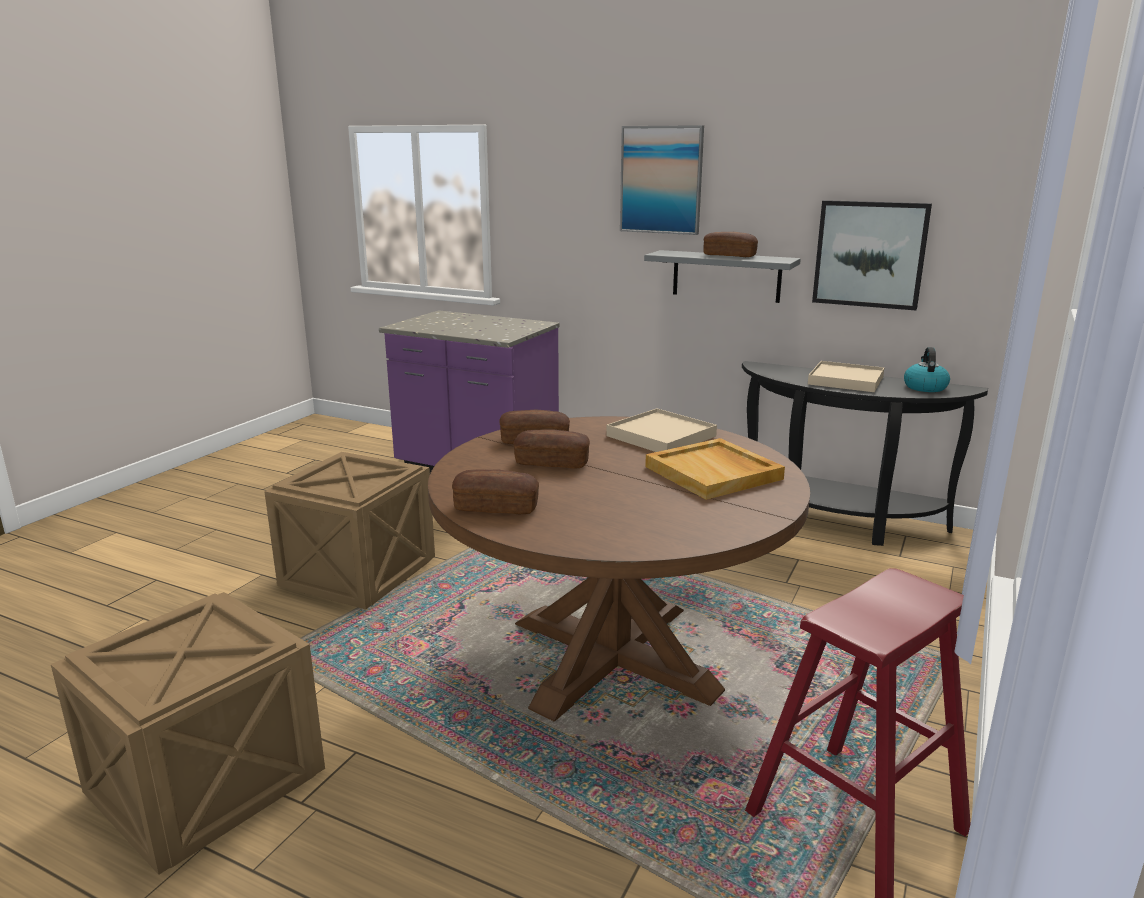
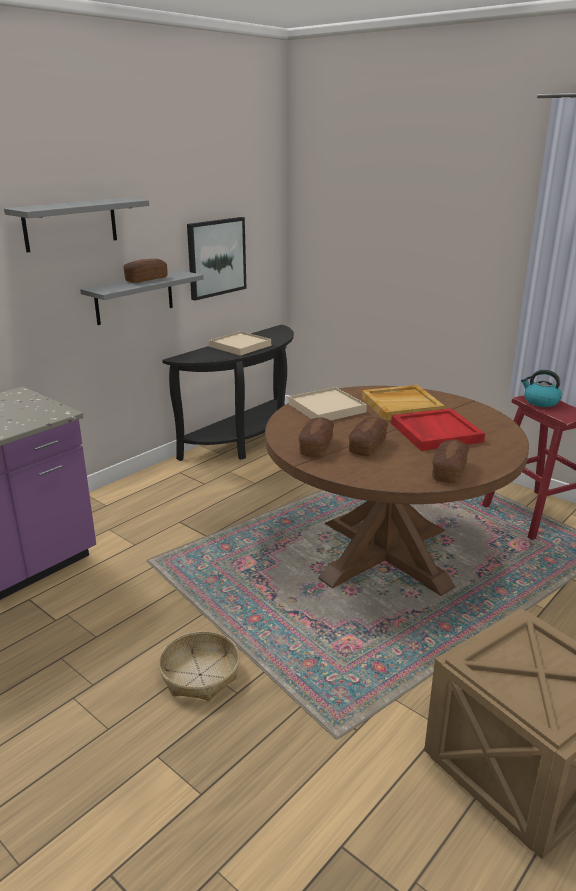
camera: 75 degrees left, 5 degrees up
crate [264,452,435,609] -> basket [158,631,240,701]
picture [620,125,704,235] -> grey shelf [4,198,149,253]
kettle [904,347,950,392] -> kettle moved to [521,370,562,407]
none -> red tray [391,408,485,451]

